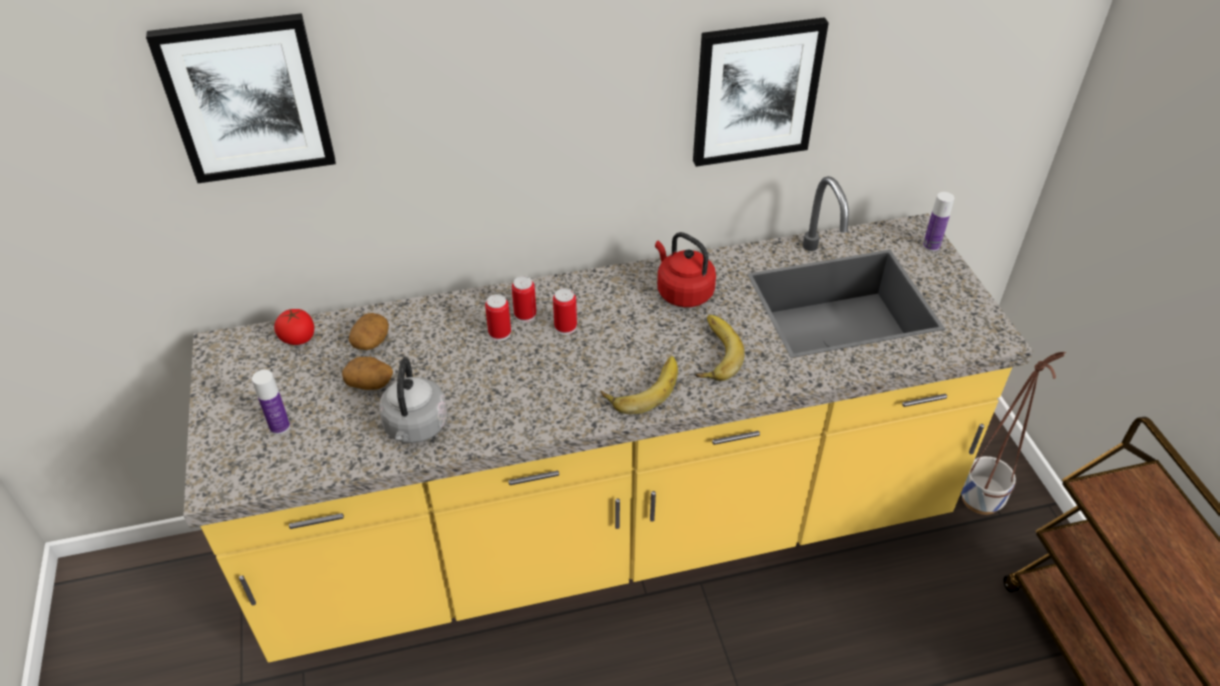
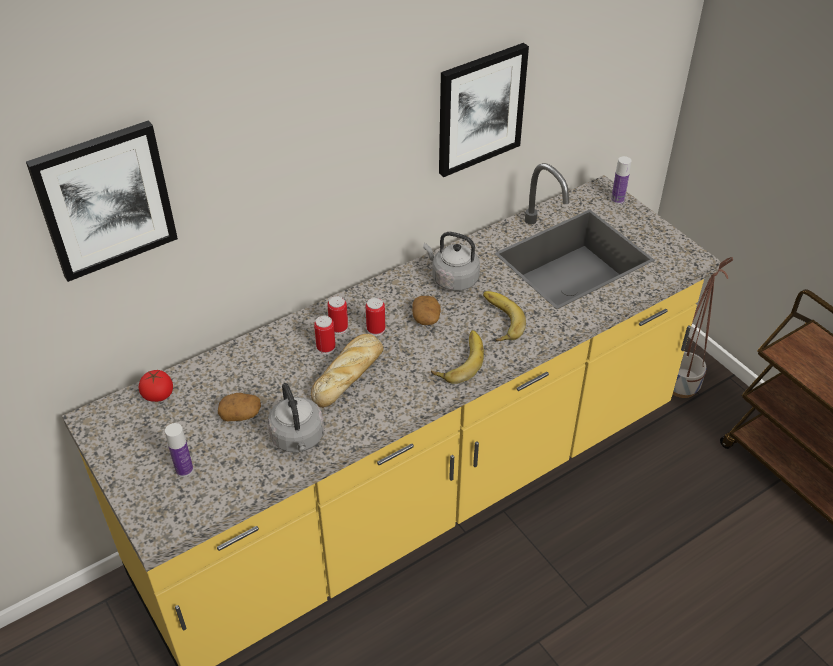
camera: 20 degrees left, 0 degrees up
potato [349,313,389,350] -> potato moved to [412,296,441,325]
red kettle [655,232,716,307] -> grey kettle [423,232,480,291]
none -> bread [311,334,384,408]

